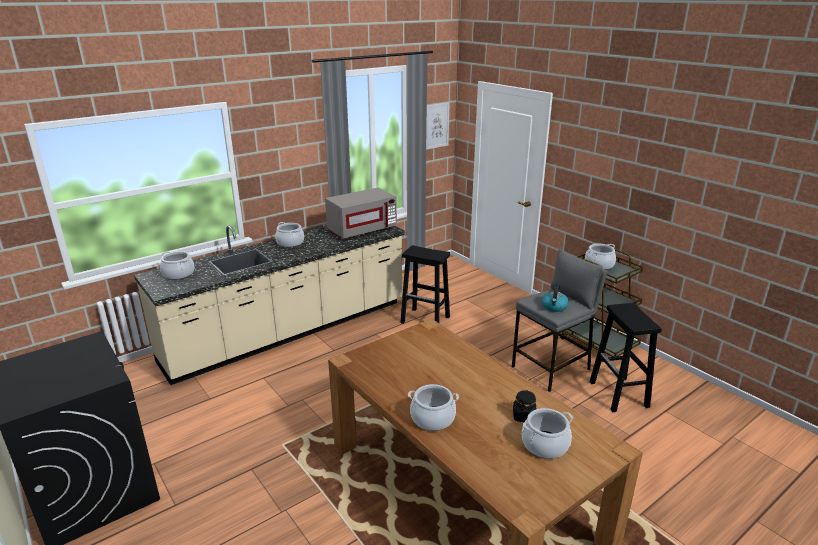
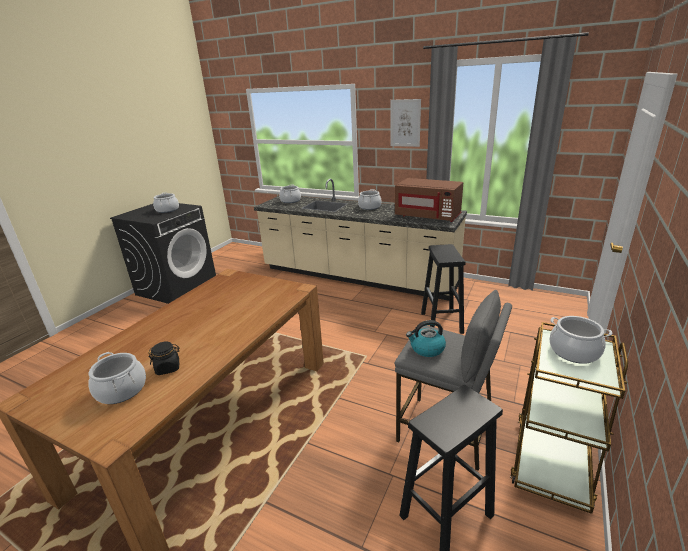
camera: 65 degrees right, 0 degrees up
grey microwave [325,188,397,239] -> brown microwave [395,178,463,222]
cooking pot [408,384,459,431] -> cooking pot moved to [153,192,179,213]
picture [426,102,450,150] -> picture moved to [391,99,421,147]

